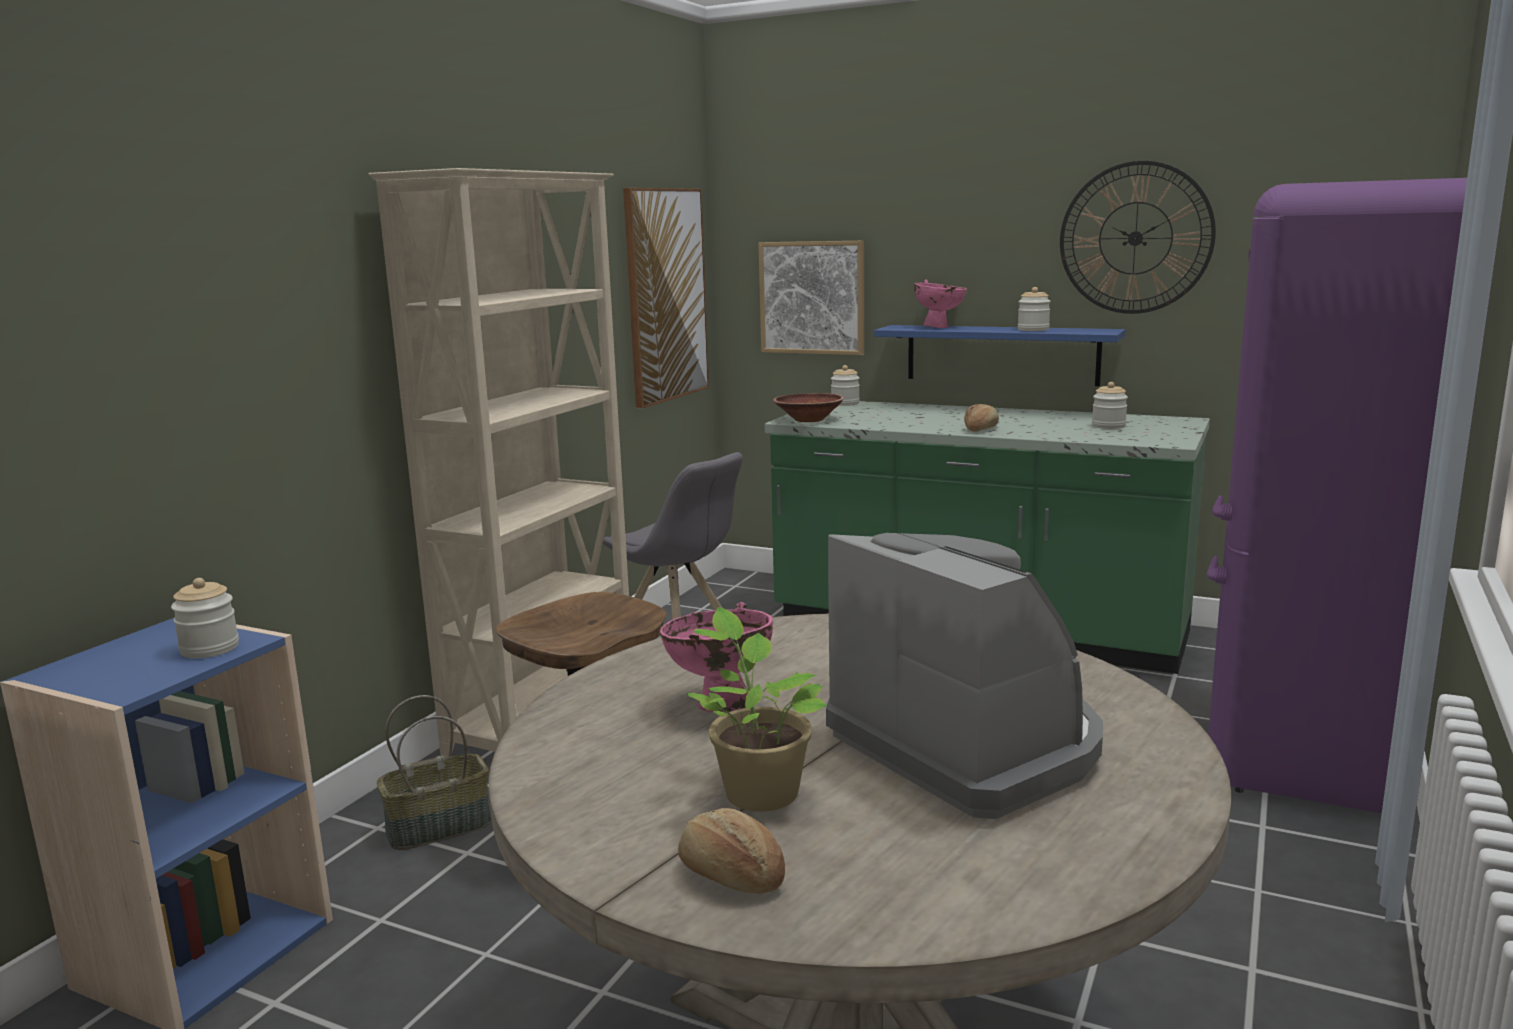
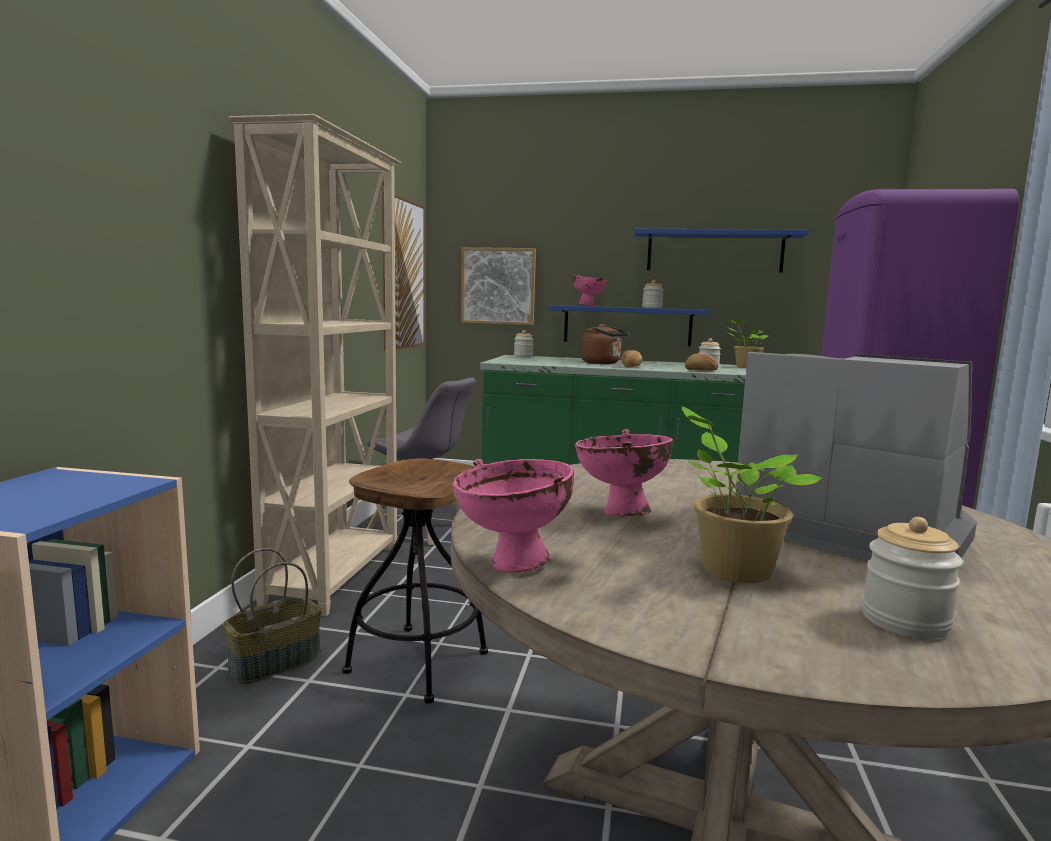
camera: 15 degrees left, 5 degrees down
jar [171,578,239,658] -> jar moved to [862,517,963,639]
bread [678,808,785,893] -> bread moved to [685,353,718,371]
brown bowl [773,393,844,422] -> none
wall clock [1060,161,1216,314] -> blue shelf [634,229,809,273]
none -> pink bowl [452,459,574,573]
none -> brown kettle [581,324,629,364]
none -> potted plant [726,318,768,368]

